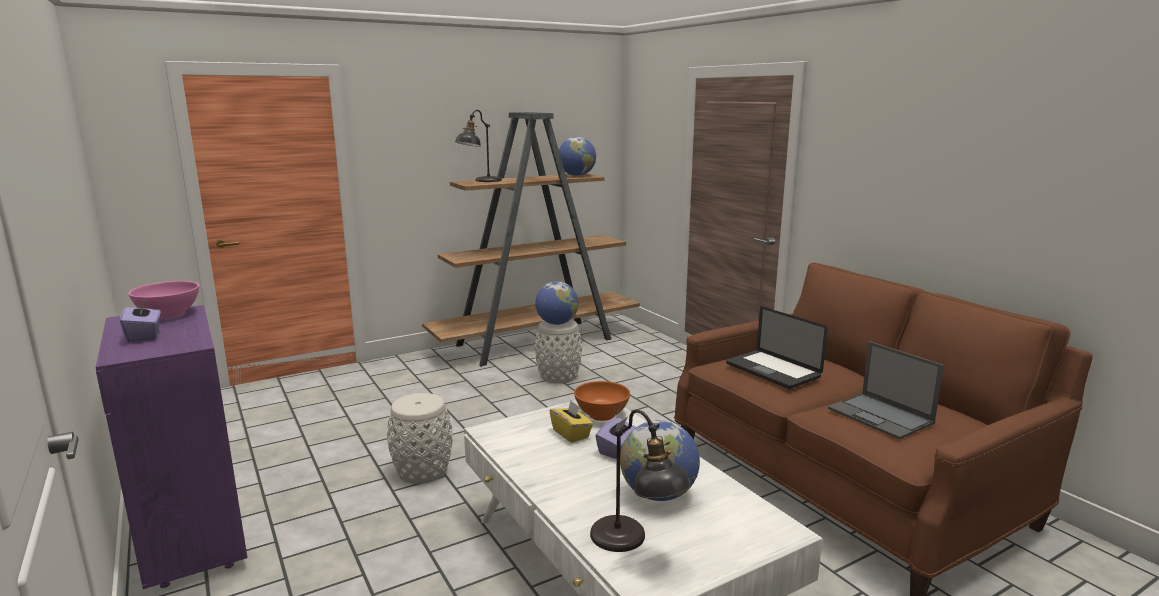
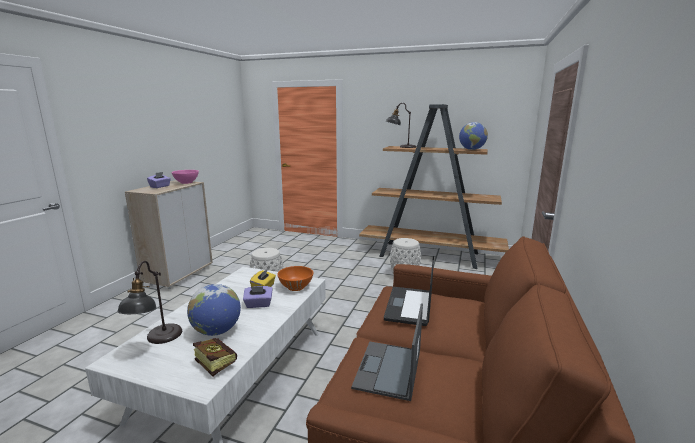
camera: 50 degrees right, 0 degrees up
purple cabinet [96,305,247,589] -> beige cabinet [125,180,213,289]
globe [535,281,578,325] -> none
none -> book [193,338,237,377]

